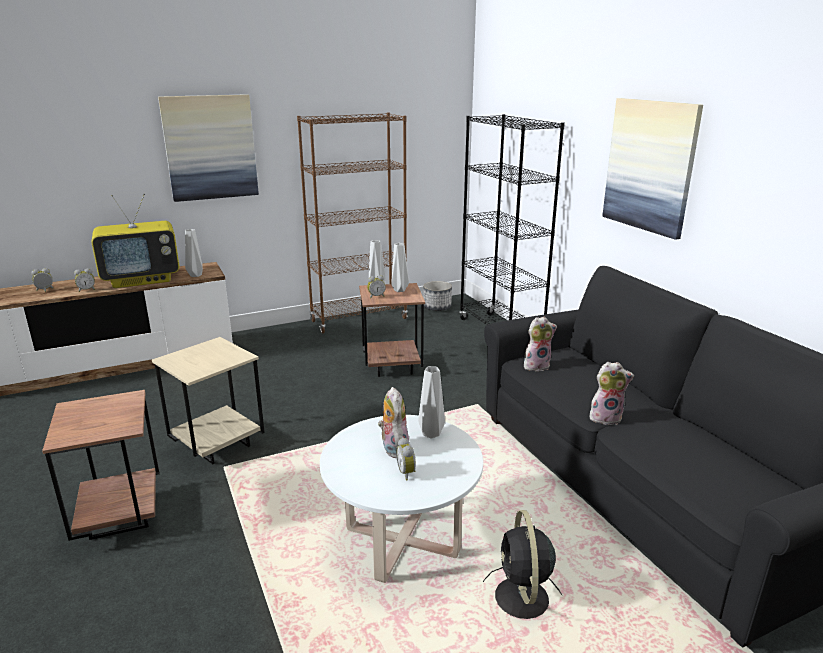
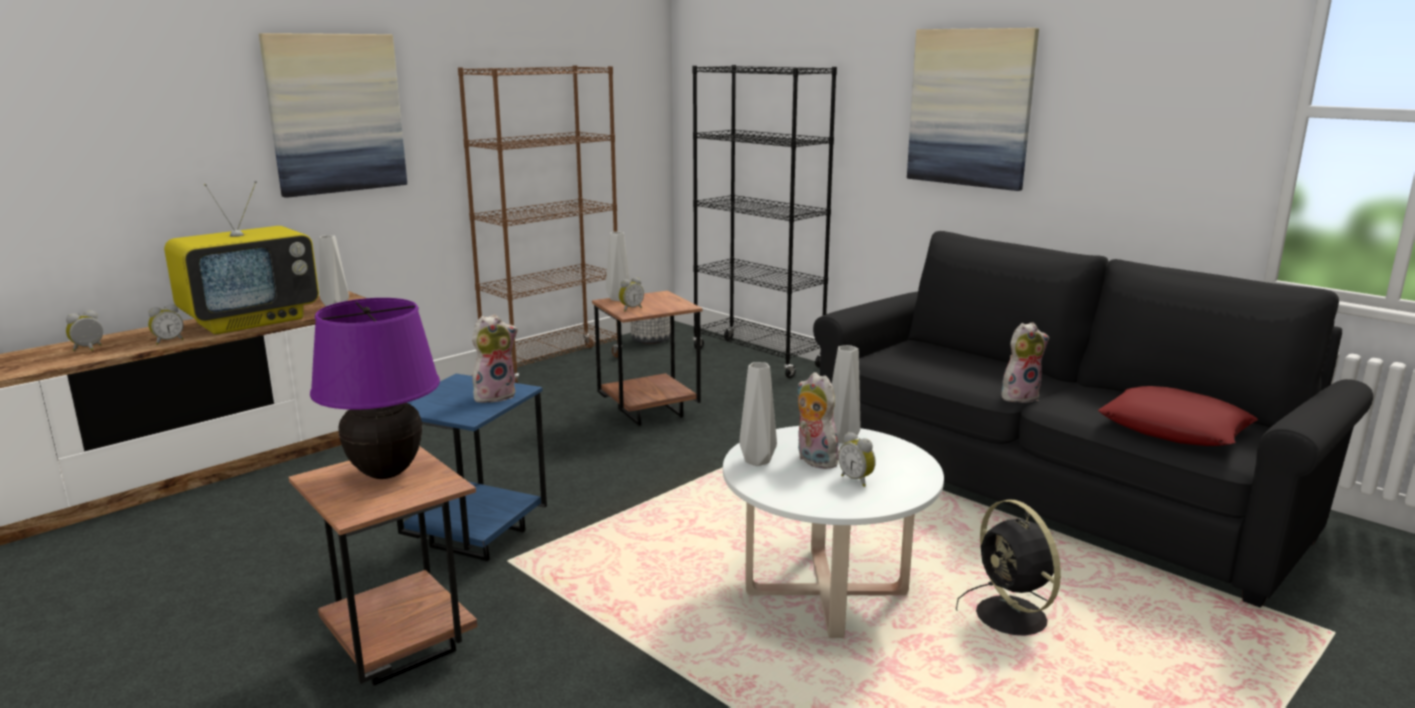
camera: 20 degrees left, 5 degrees down
beige side table [152,337,265,464] -> blue side table [397,374,547,561]
grey vase [391,243,409,292] -> grey vase moved to [739,362,777,466]
plush toy [524,317,557,371] -> plush toy moved to [472,314,518,403]
none -> purple table lamp [310,298,440,479]
none -> red pillow [1098,386,1258,446]

